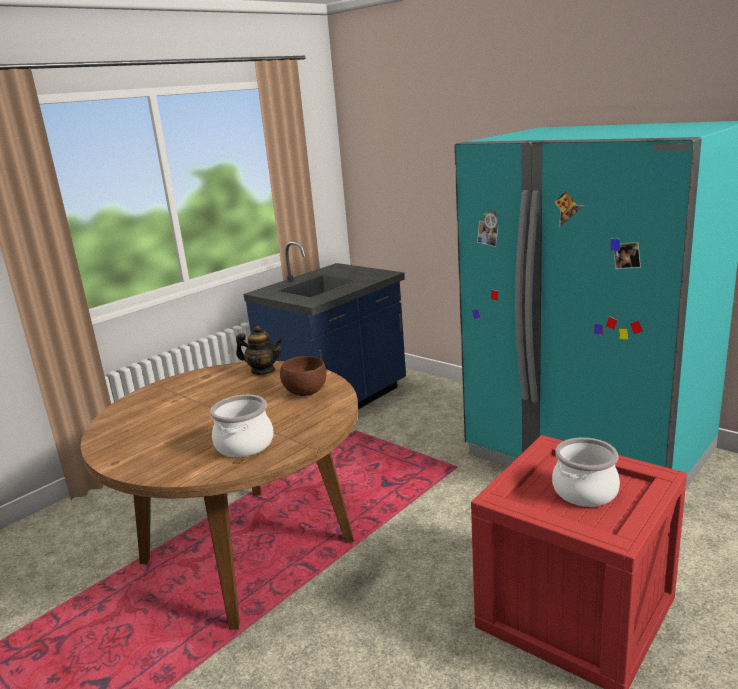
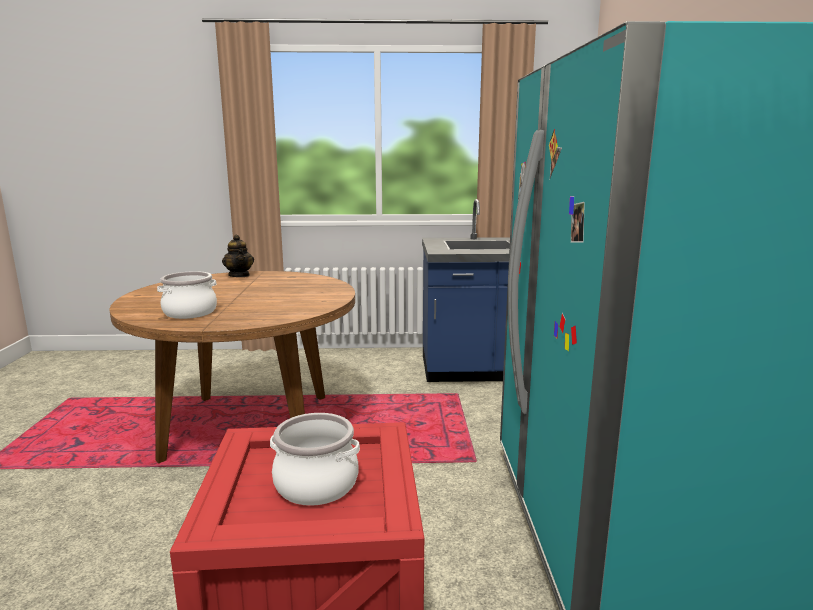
camera: 45 degrees right, 5 degrees down
teapot [236,325,283,375] -> teapot moved to [222,235,254,277]
brown bowl [280,356,326,396] -> none

